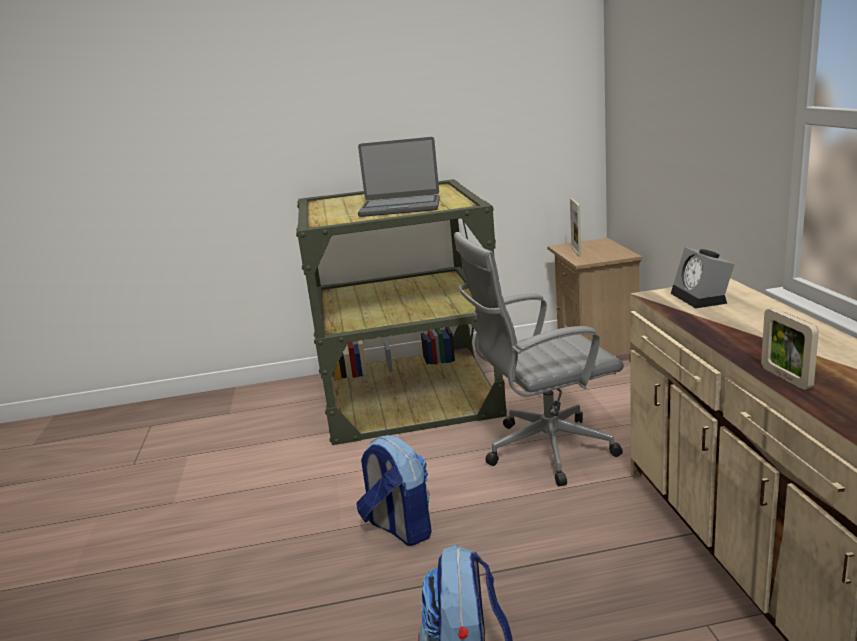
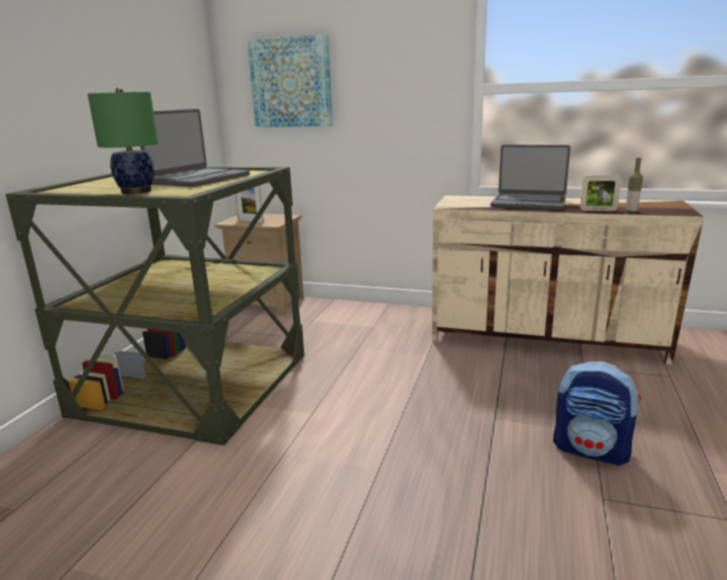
camera: 65 degrees left, 0 degrees up
backpack [356,435,431,546] -> none
grey office chair [454,232,624,486] -> none
alarm clock [671,247,735,309] -> none
none -> green table lamp [88,87,158,194]
none -> picture [247,34,333,127]
none -> laptop [490,145,570,210]
none -> bottle [626,158,643,213]

